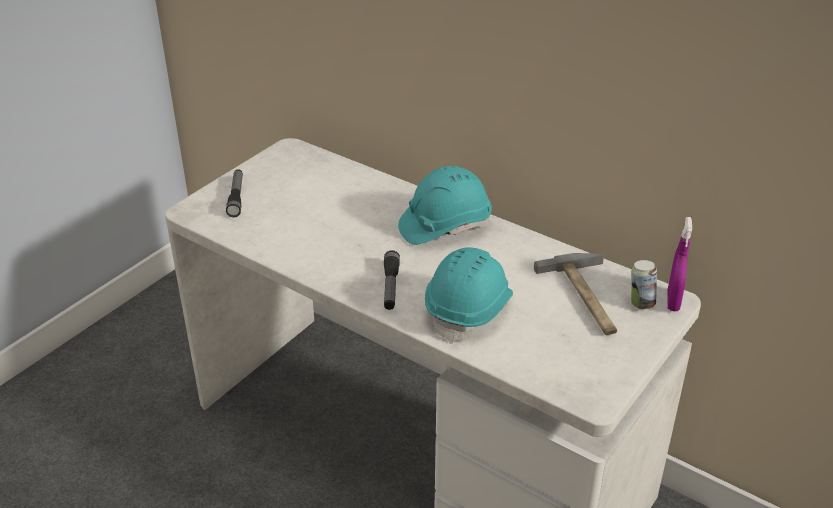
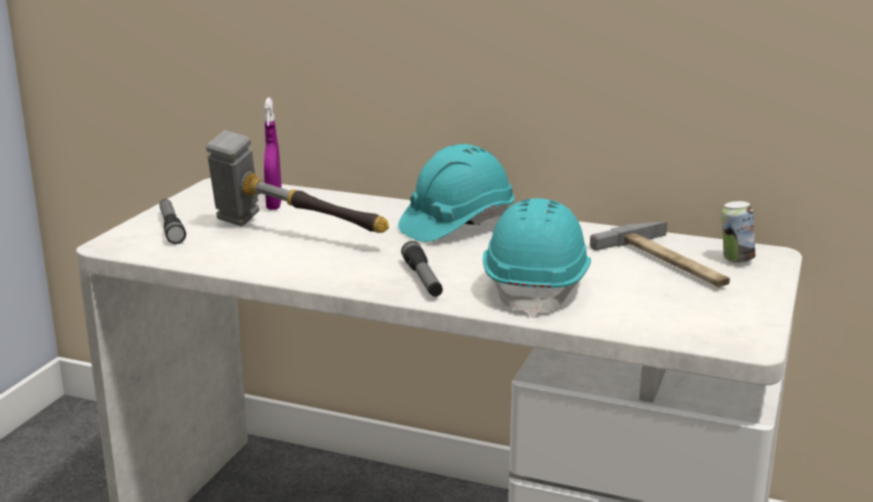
camera: 15 degrees left, 15 degrees down
purple spray bottle [667,217,692,311] -> purple spray bottle moved to [264,98,282,210]
none -> hammer [206,130,389,233]

